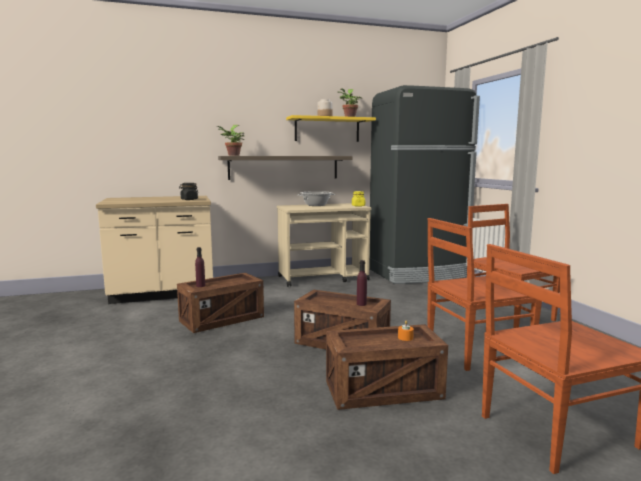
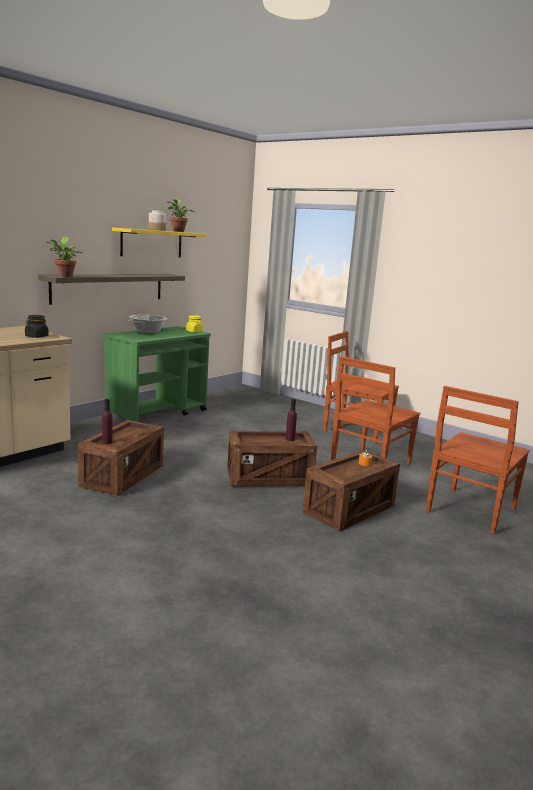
camera: 35 degrees left, 5 degrees up
beige cart [277,203,372,287] -> green cart [104,326,211,422]
black fridge [369,85,480,284] -> none

